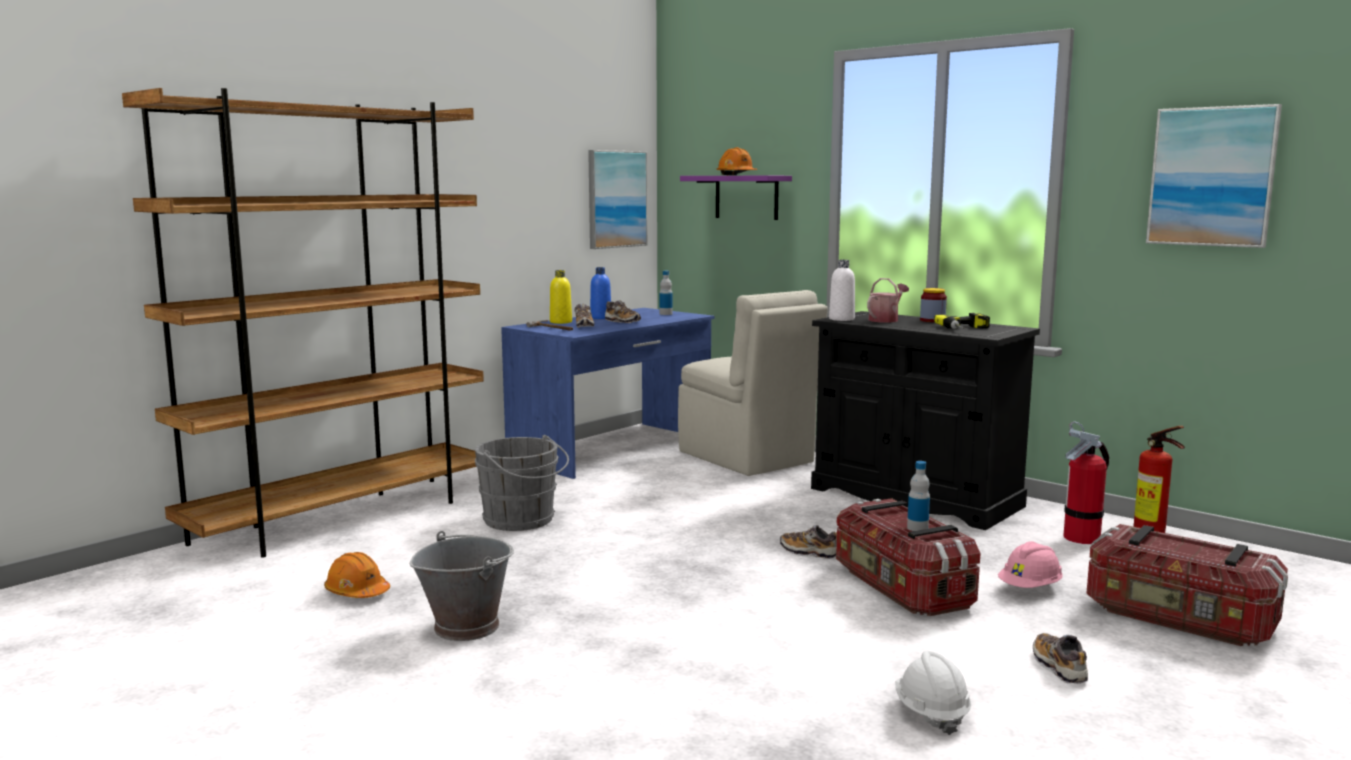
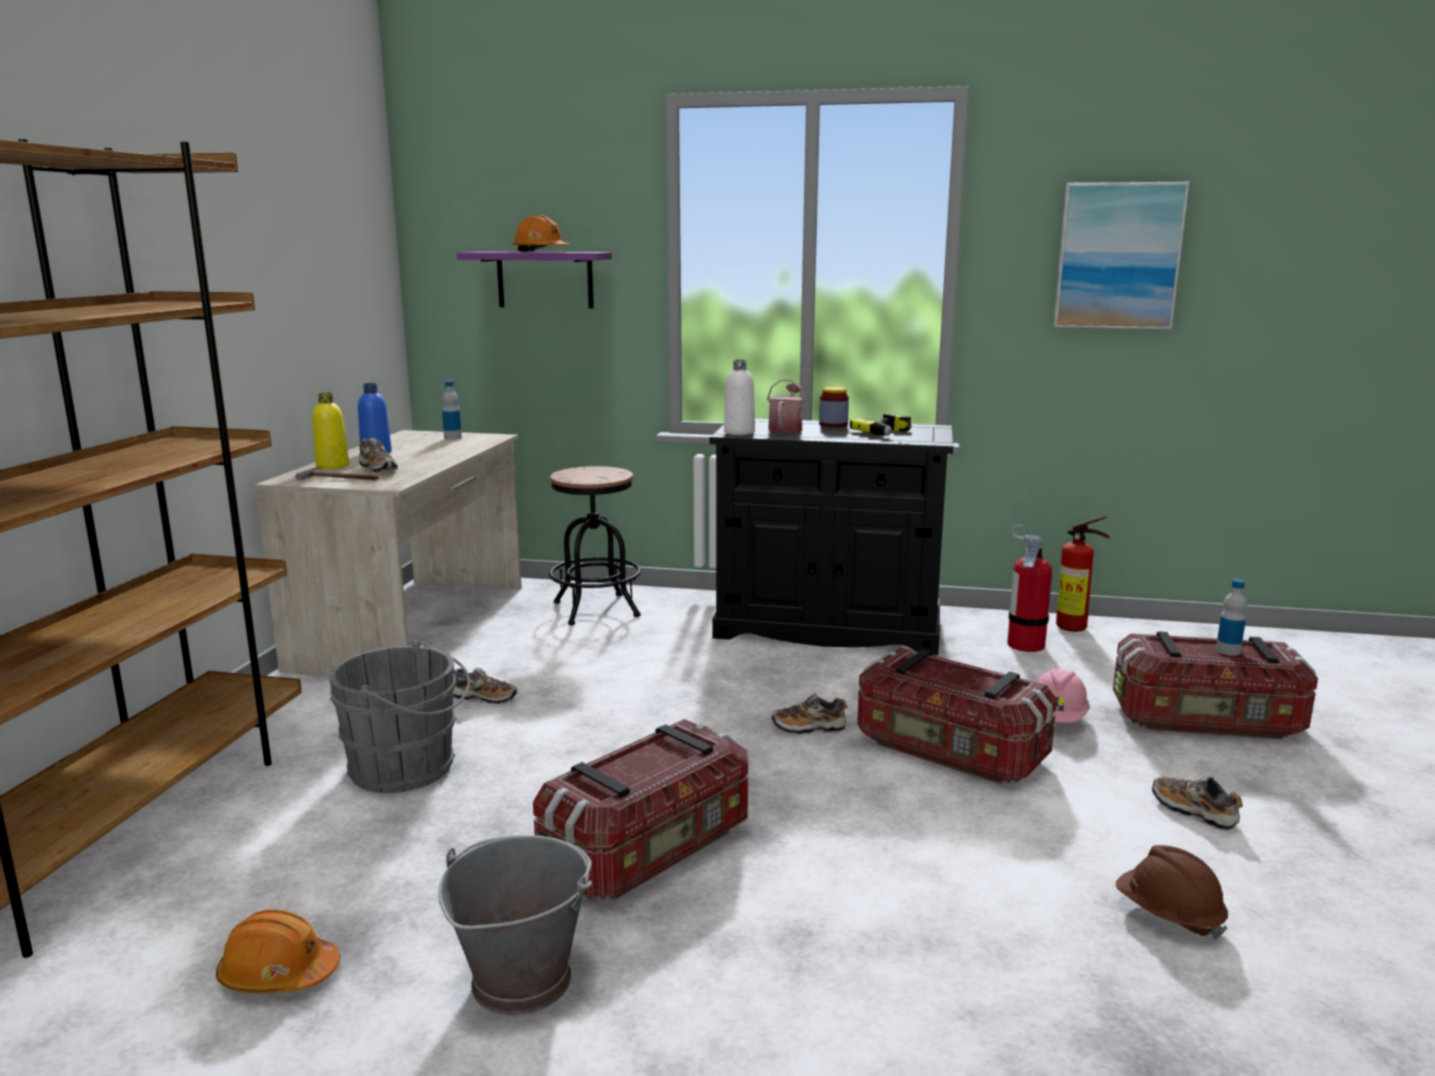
camera: 30 degrees left, 5 degrees up
blue desk [501,308,715,479] -> beige desk [255,430,522,677]
picture [588,150,648,249] -> none
shoe [605,300,641,323] -> shoe moved to [453,667,517,704]
beige chair [678,290,828,476] -> black stool [549,466,641,625]
white hard hat [895,651,971,735] -> brown hard hat [1116,845,1228,940]
bottle [907,461,930,531] -> bottle moved to [1216,579,1247,656]
none -> storage box [533,719,748,900]

